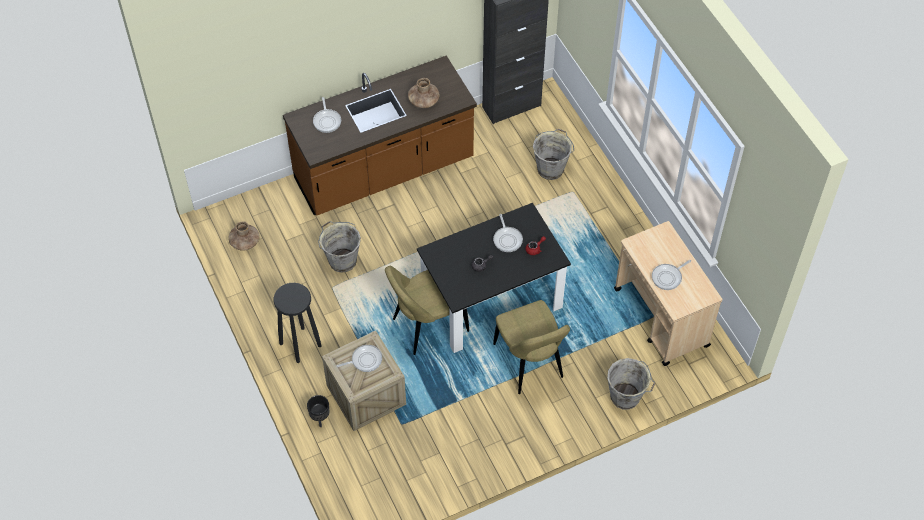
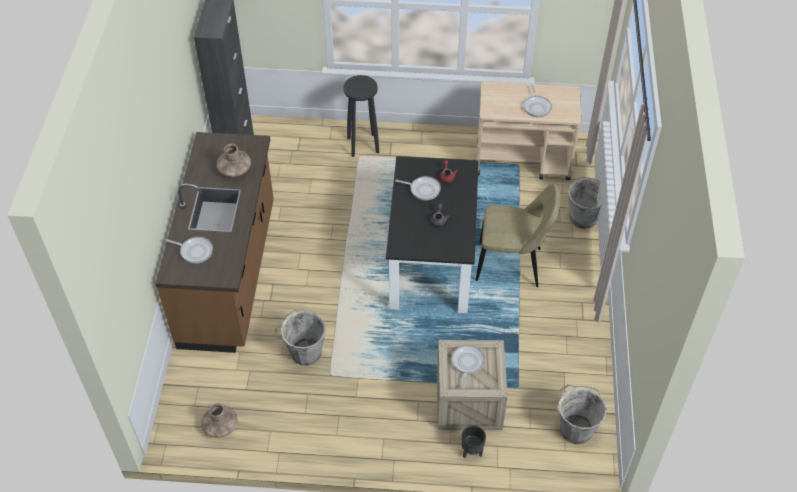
camera: 60 degrees left, 5 degrees down
black stool [273,283,322,363] -> black stool moved to [343,75,379,157]
beige chair [385,266,469,355] -> none
grey bucket [533,129,574,180] -> grey bucket moved to [557,384,607,444]

